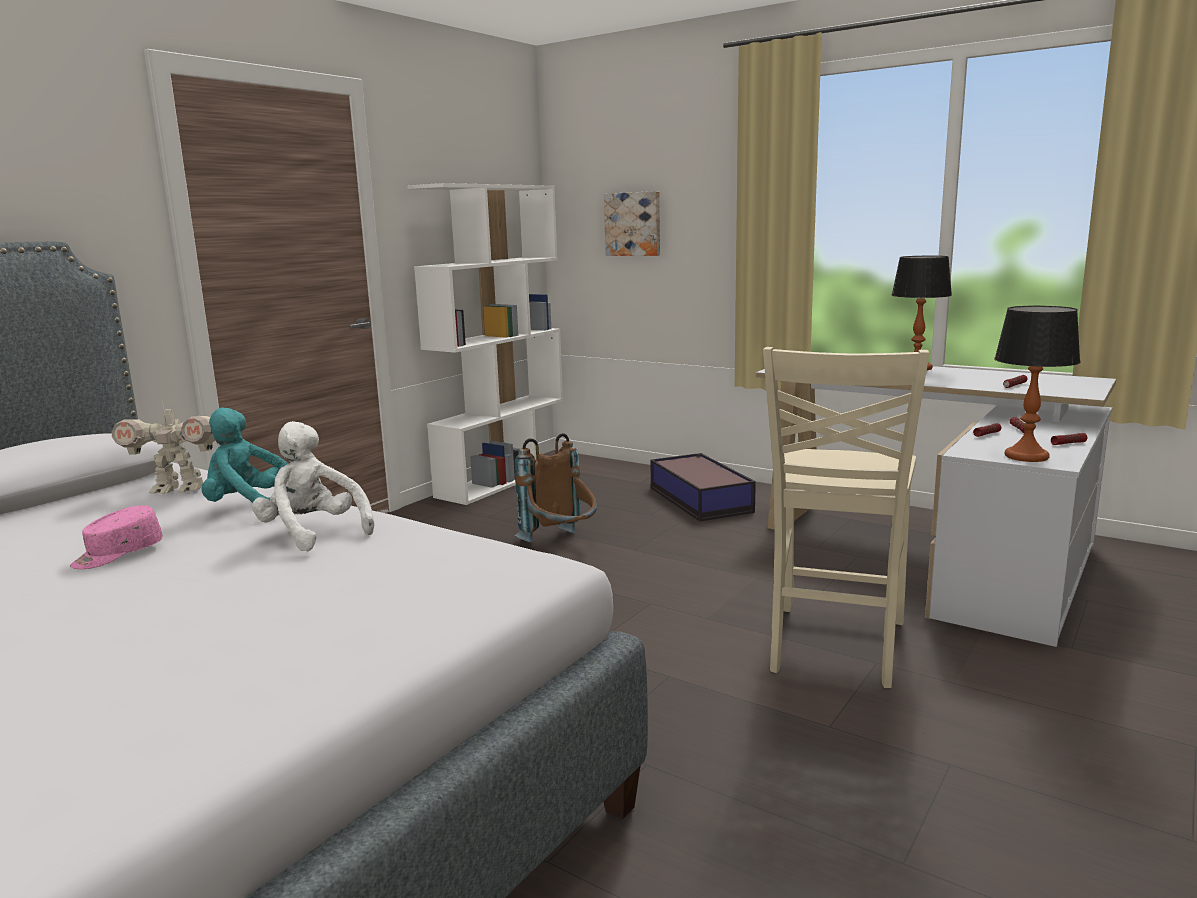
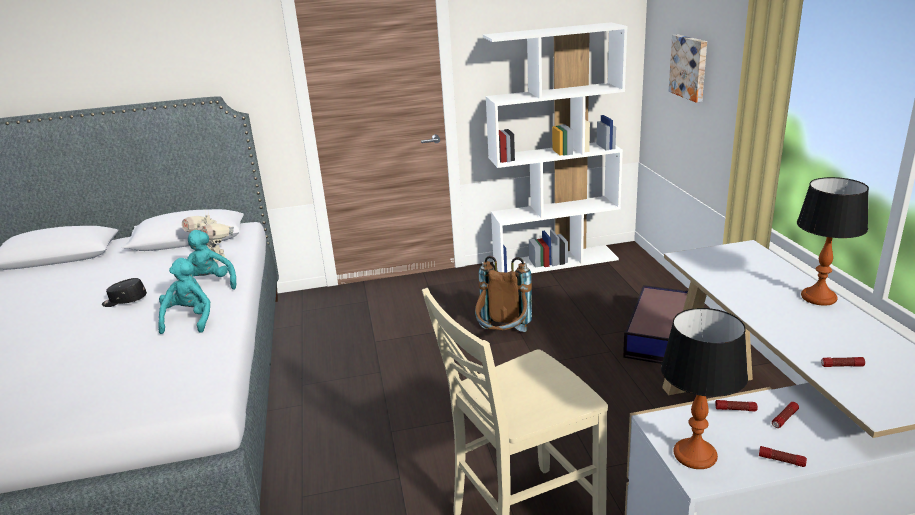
camera: 45 degrees right, 10 degrees up
pink cap [70,505,163,569] -> black cap [102,278,147,307]
white plush toy [252,421,374,551] -> turquoise plush toy [158,258,210,334]

